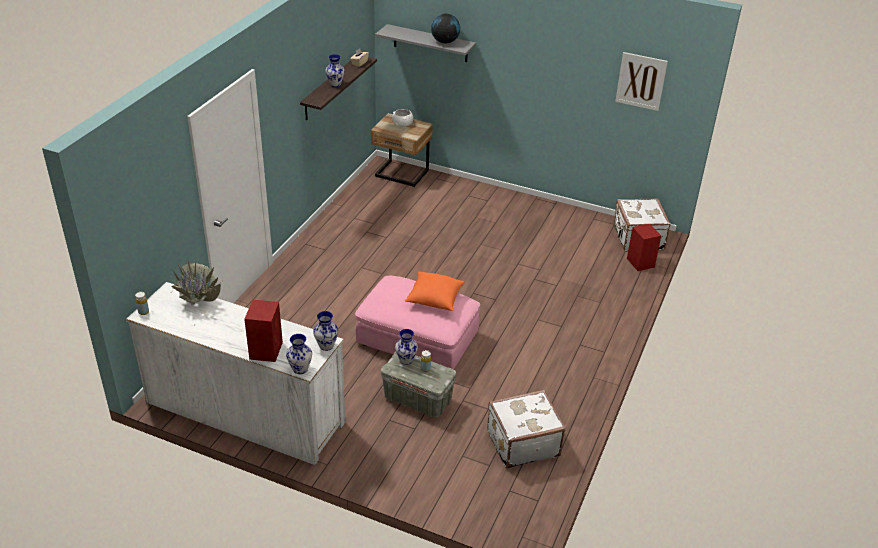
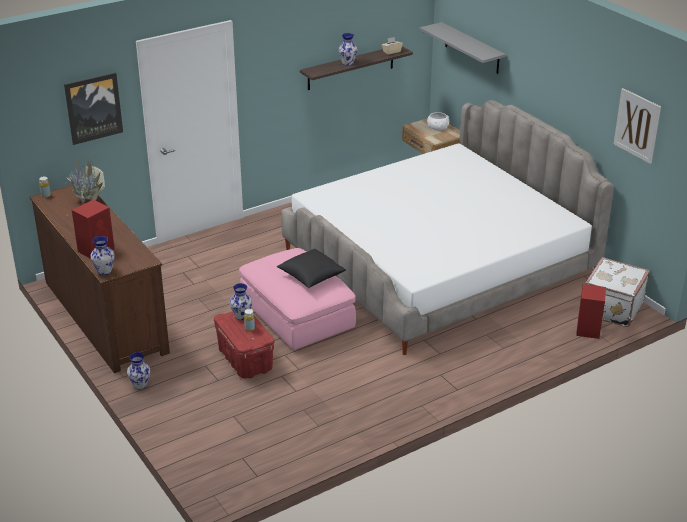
camera: 35 degrees right, 5 degrees down
white dresser [126,282,345,465] -> brown dresser [30,185,170,373]
vase [313,311,338,351] -> vase moved to [127,352,150,390]
grey storage box [381,351,456,417] -> red storage box [214,312,274,379]
orange pillow [405,272,465,311] -> black pillow [277,249,346,288]
globe [431,14,460,44] -> none
white suitcase [487,390,566,468] -> none
none -> picture [64,72,123,145]
none -> bed [281,100,614,355]

